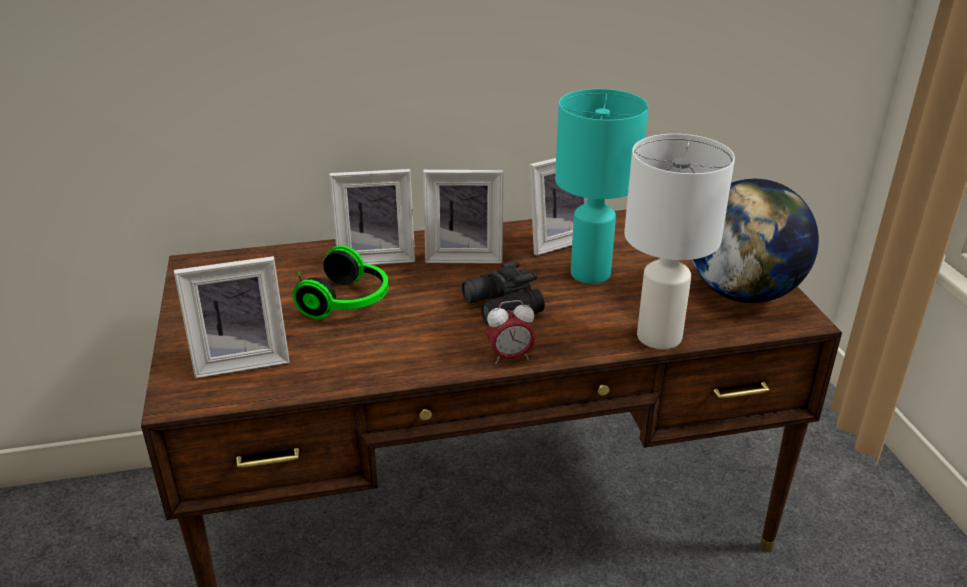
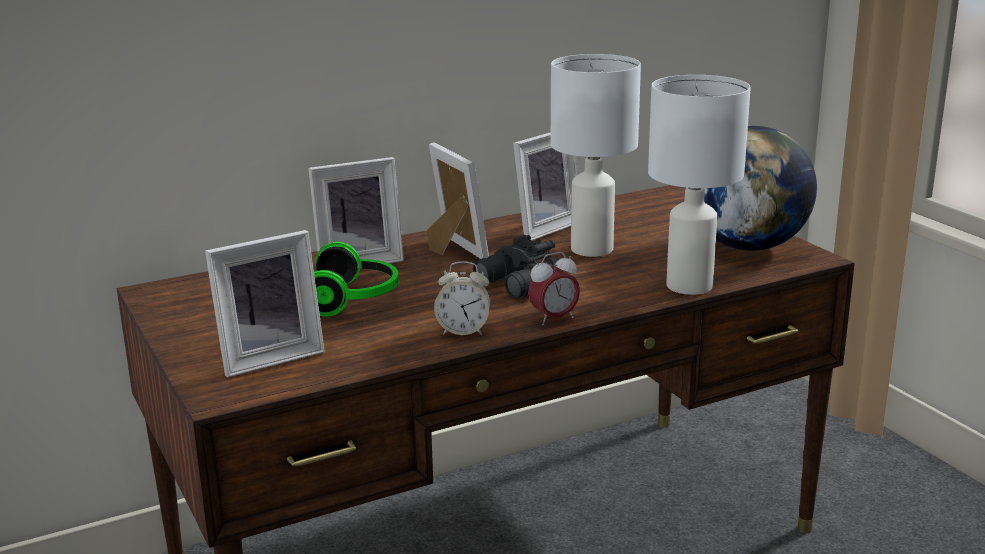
camera: 15 degrees left, 10 degrees down
picture frame [423,170,503,264] -> picture frame turned 105 degrees counterclockwise [427,142,489,259]
turquoise table lamp [555,89,648,284] -> white table lamp [551,54,641,257]
none -> alarm clock [434,261,491,335]

